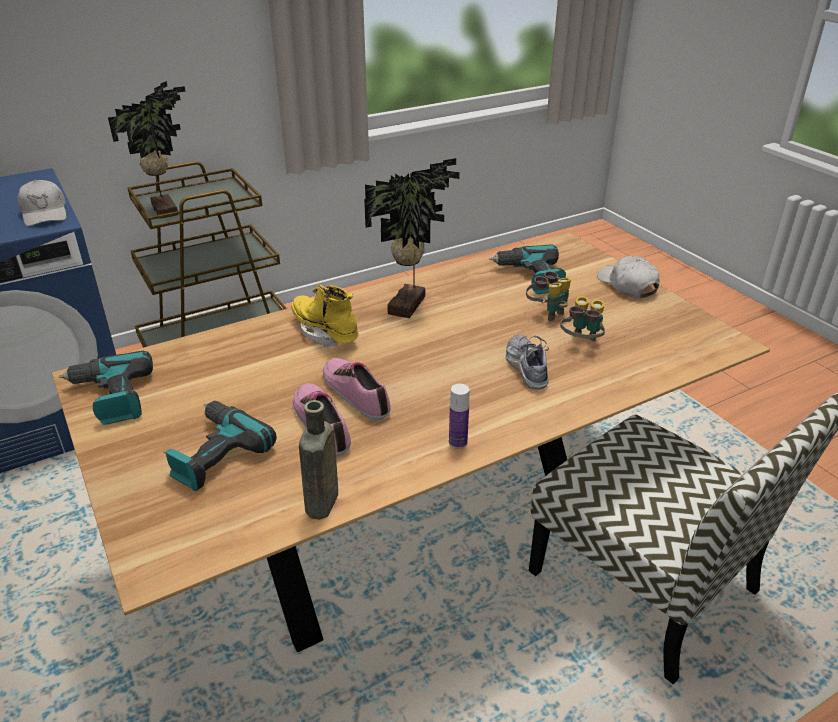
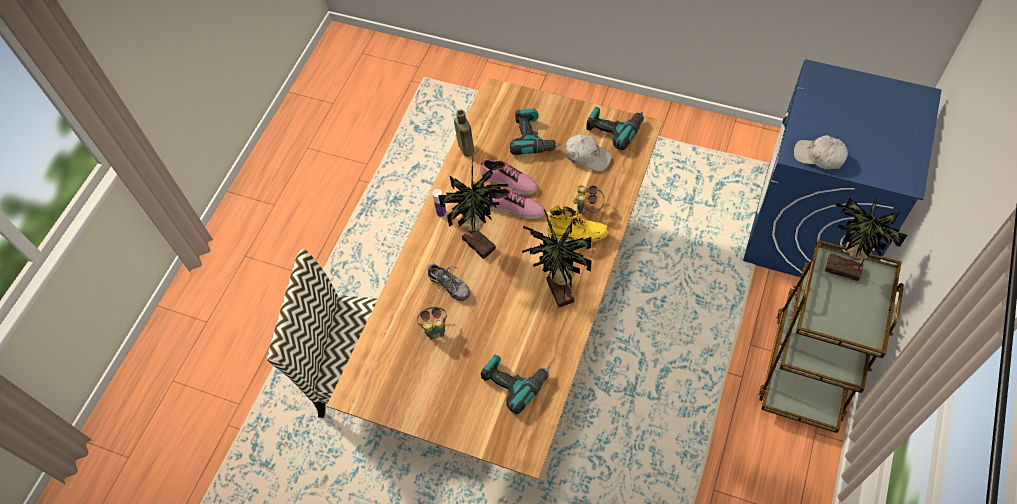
camera: 145 degrees right, 25 degrees up
binoculars [526,271,571,321] -> binoculars moved to [573,185,604,214]
white cap [597,256,659,298] -> white cap moved to [565,134,612,172]
none -> potted plant [438,156,508,259]

